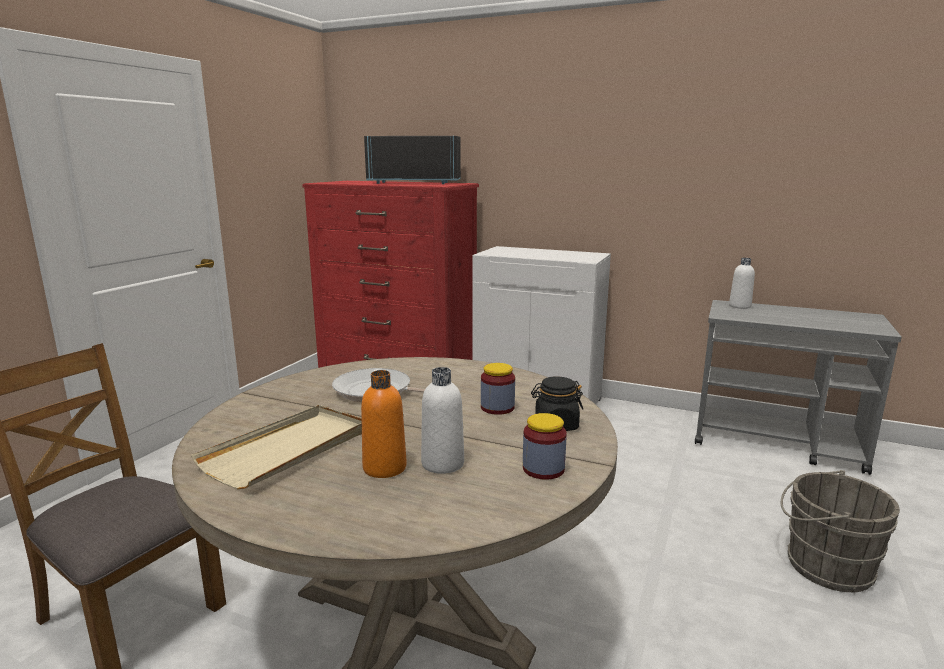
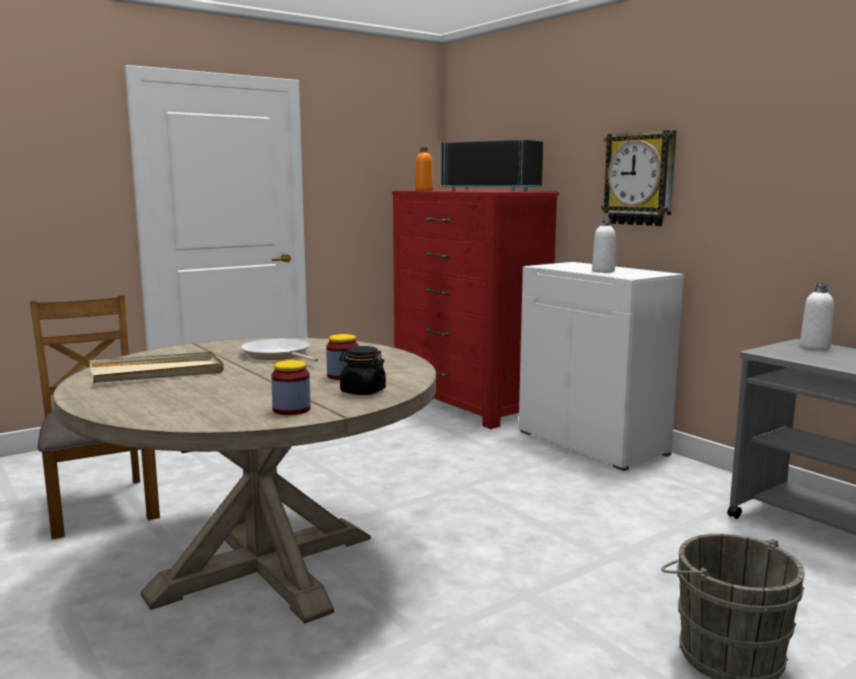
camera: 30 degrees right, 5 degrees down
orange bottle [361,370,407,478] -> orange bottle moved to [415,147,433,191]
white bottle [421,367,464,474] -> white bottle moved to [592,219,616,273]
none -> wall clock [601,130,676,226]

